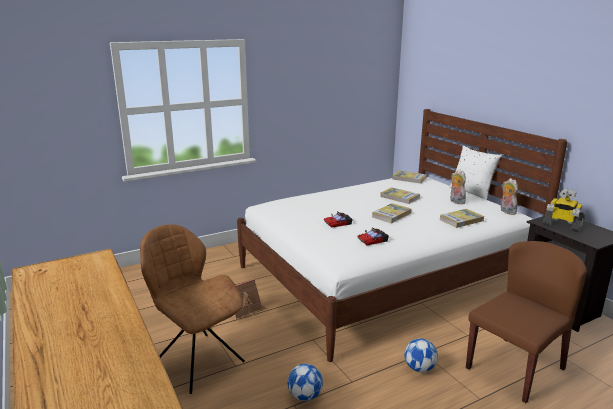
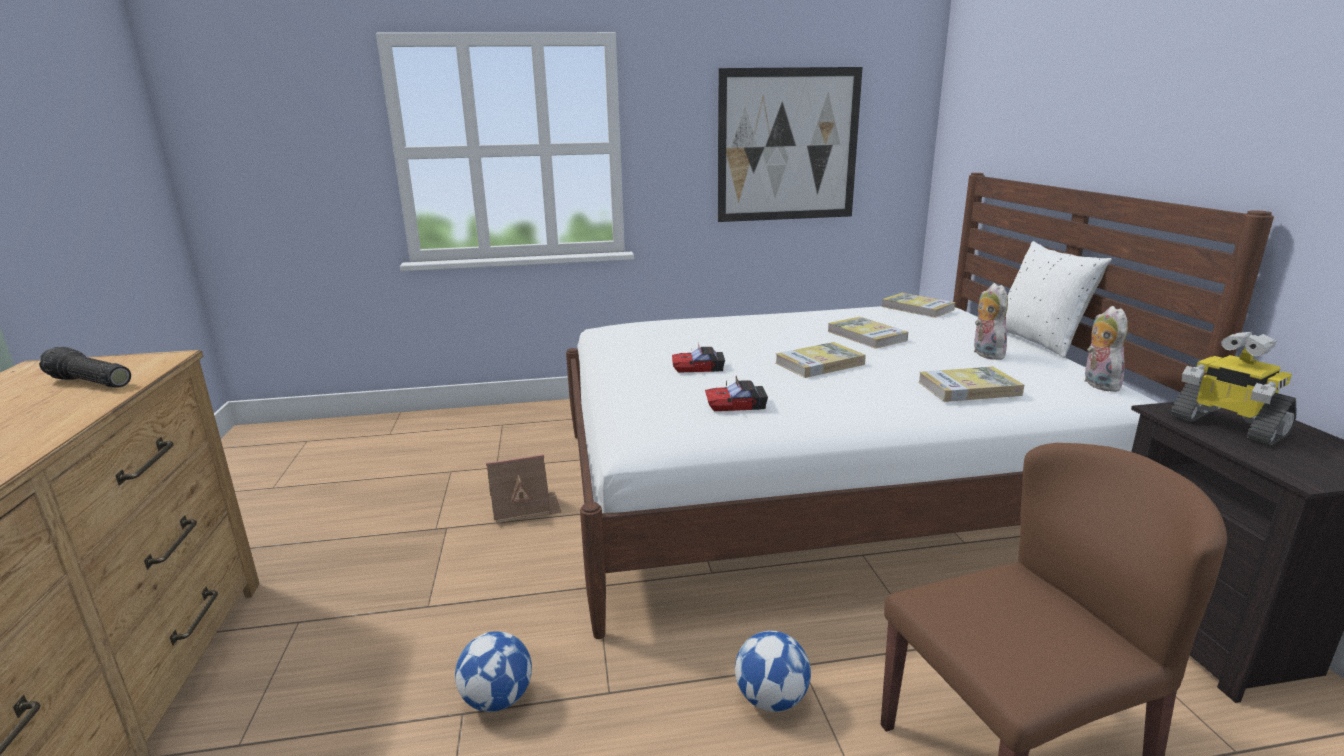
camera: 20 degrees right, 0 degrees up
brown chair [140,224,245,394] -> none
none -> flashlight [39,347,131,387]
none -> picture [718,67,863,222]

